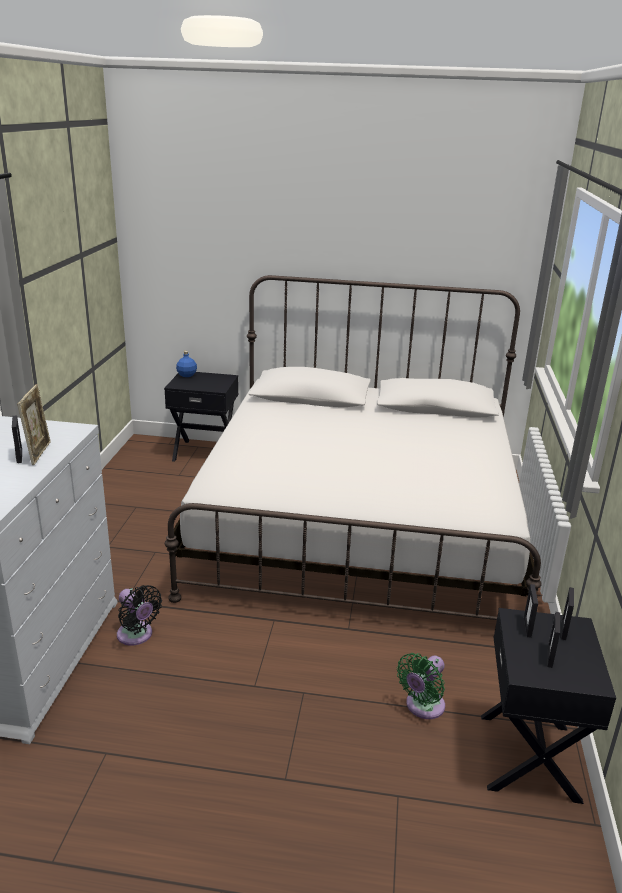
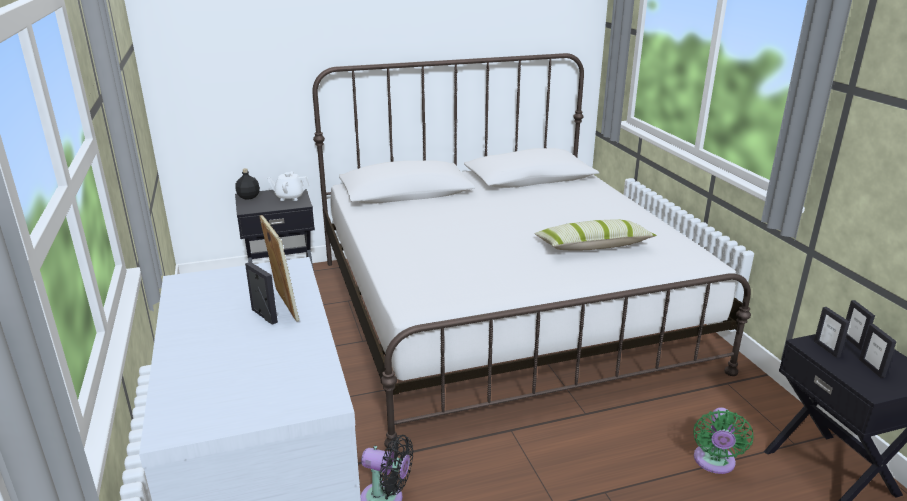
camera: 25 degrees left, 0 degrees up
blue bottle [176,351,197,377] -> black bottle [235,168,260,199]
none -> white teapot [266,171,310,201]
none -> pillow [534,219,657,250]

